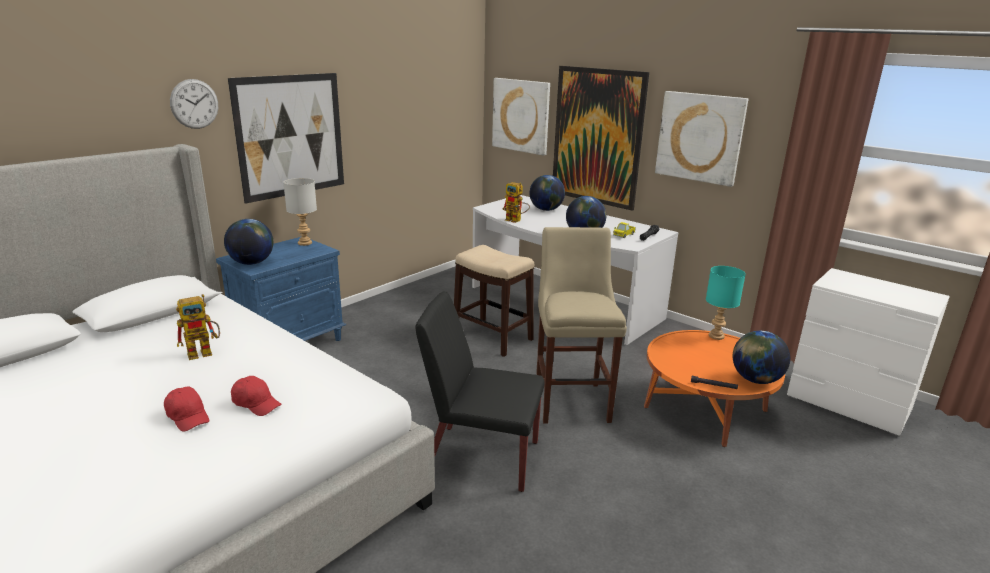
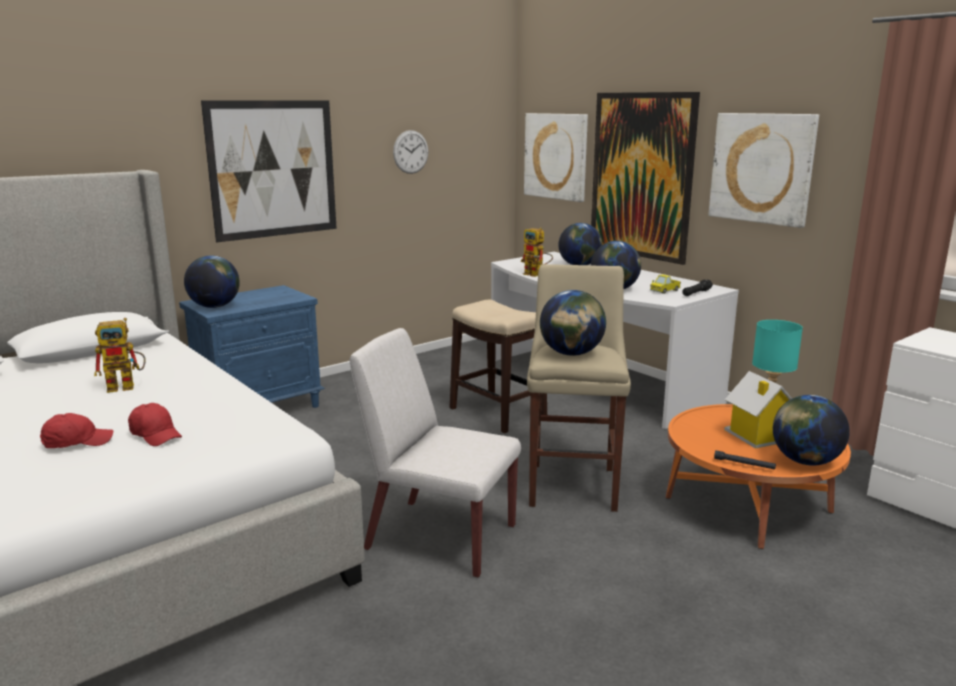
camera: 10 degrees right, 5 degrees down
red cap [164,387,210,432] -> red cap turned 75 degrees counterclockwise [40,413,113,448]
wall clock [170,79,218,129] -> wall clock moved to [393,130,428,174]
grey table lamp [283,178,317,246] -> none
black chair [415,291,544,492] -> white chair [350,328,521,578]
none -> globe [540,290,606,356]
none -> toy house [724,371,792,449]

